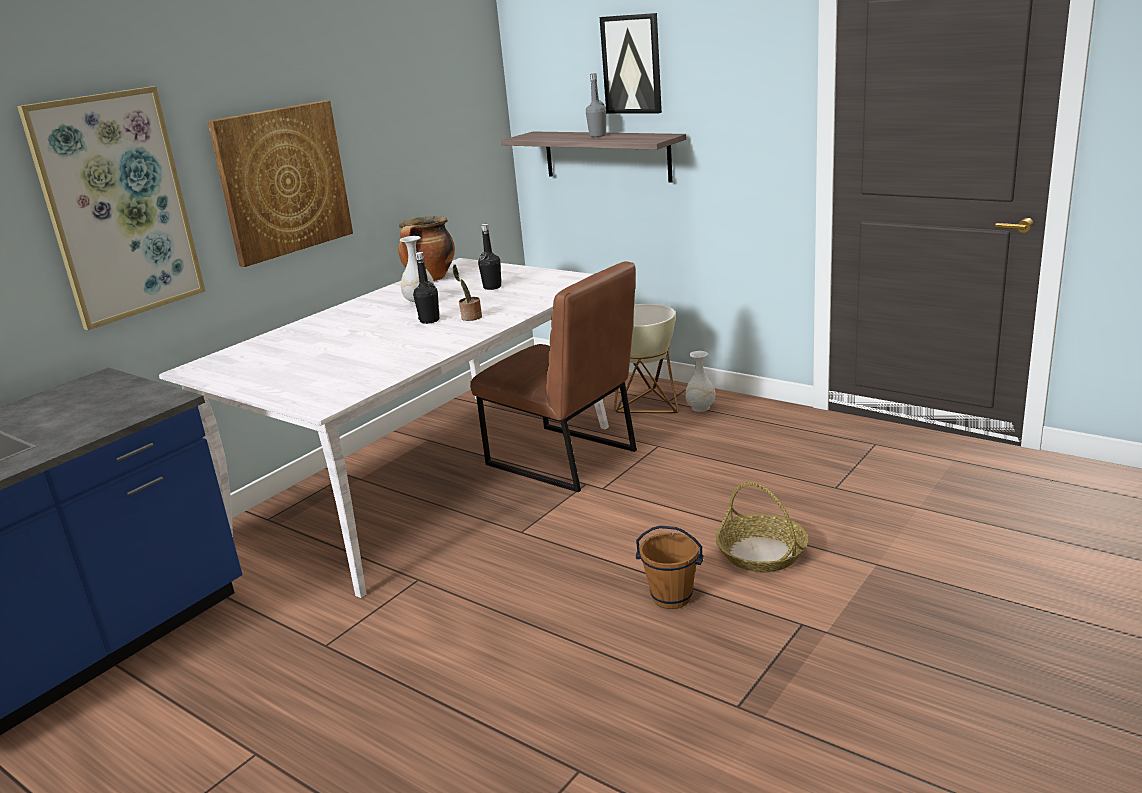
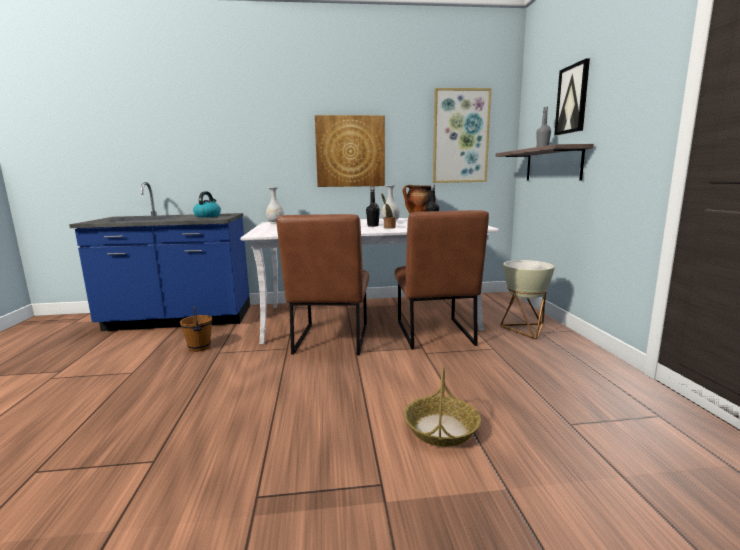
camera: 45 degrees right, 10 degrees down
picture [17,86,205,330] -> picture moved to [433,88,491,183]
brown bucket [636,525,703,609] -> brown bucket moved to [180,306,212,352]
white vase [685,351,715,412] -> white vase moved to [266,187,284,224]
none -> kettle [193,191,221,217]
none -> brown chair [276,214,369,356]

